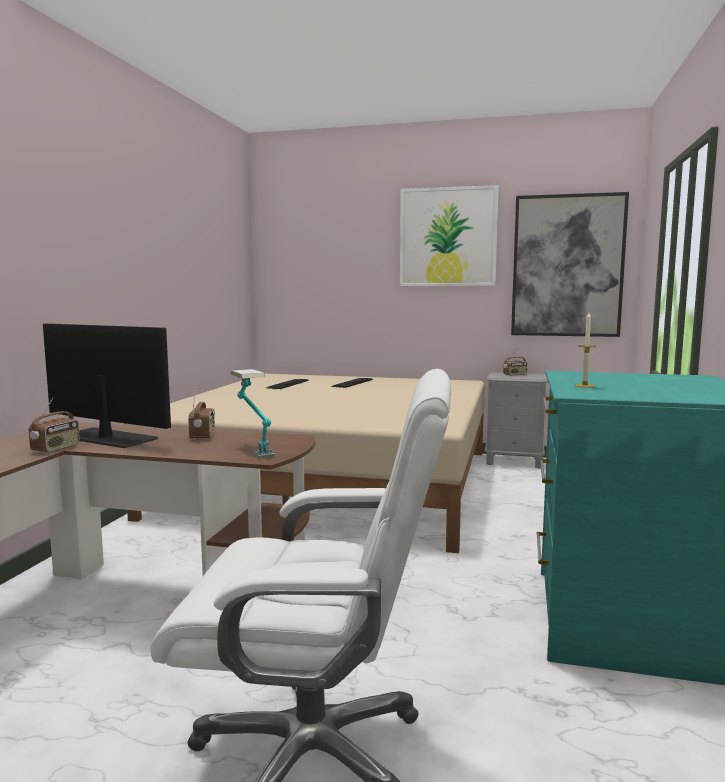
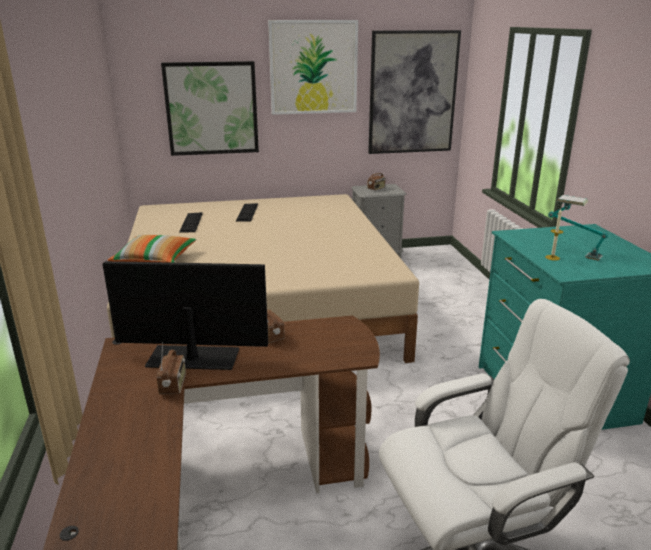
camera: 25 degrees left, 15 degrees up
table lamp [231,369,275,458] -> table lamp moved to [548,195,608,261]
none -> pillow [108,235,196,263]
none -> picture [161,61,259,156]

